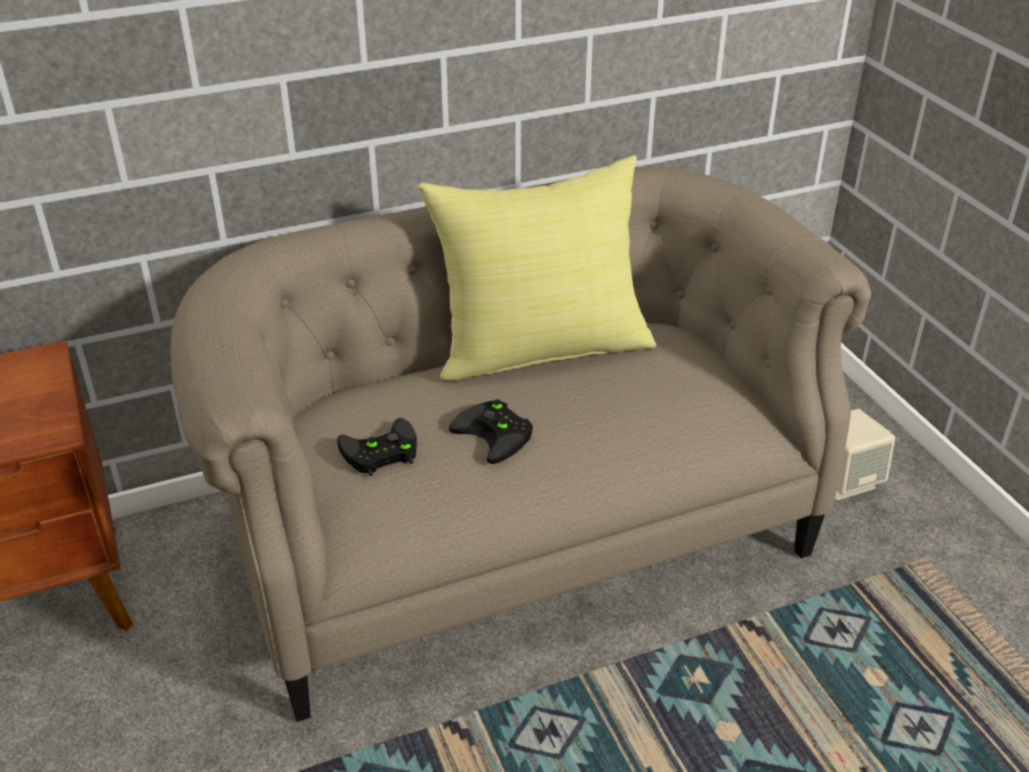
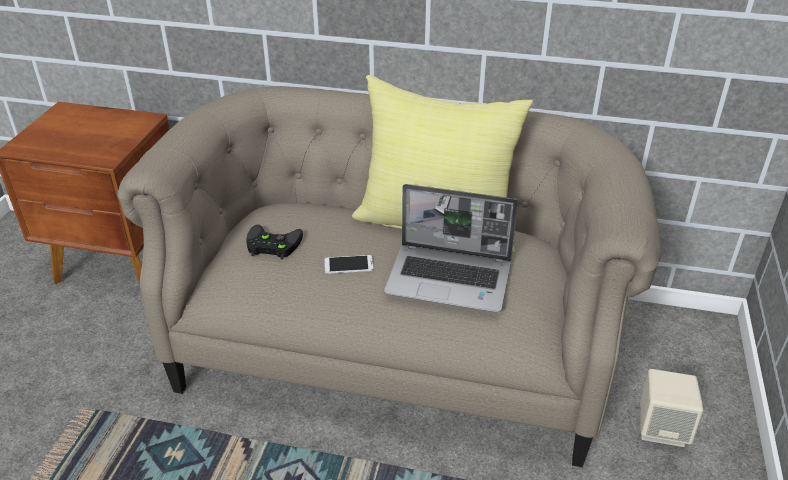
camera: 35 degrees right, 0 degrees up
black game controller [449,399,533,464] -> phone [324,255,373,274]
none -> laptop [384,184,518,312]

